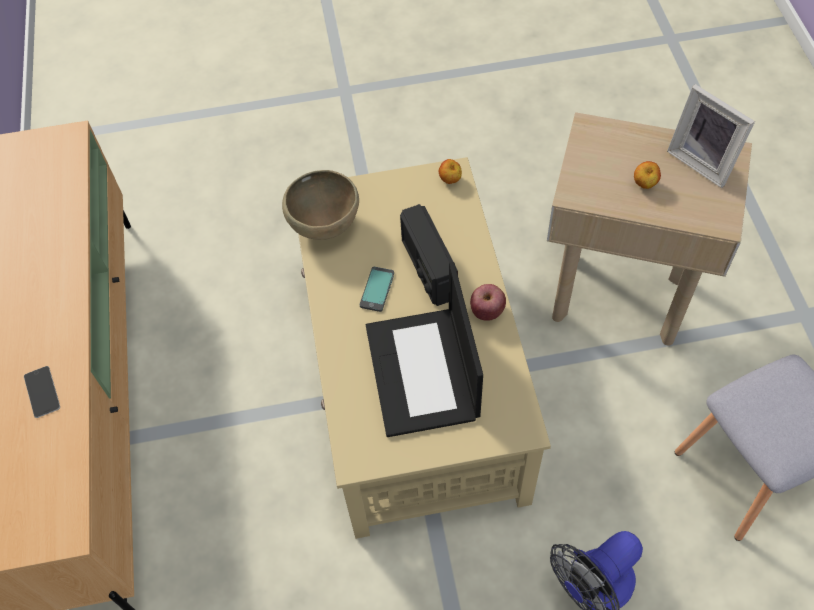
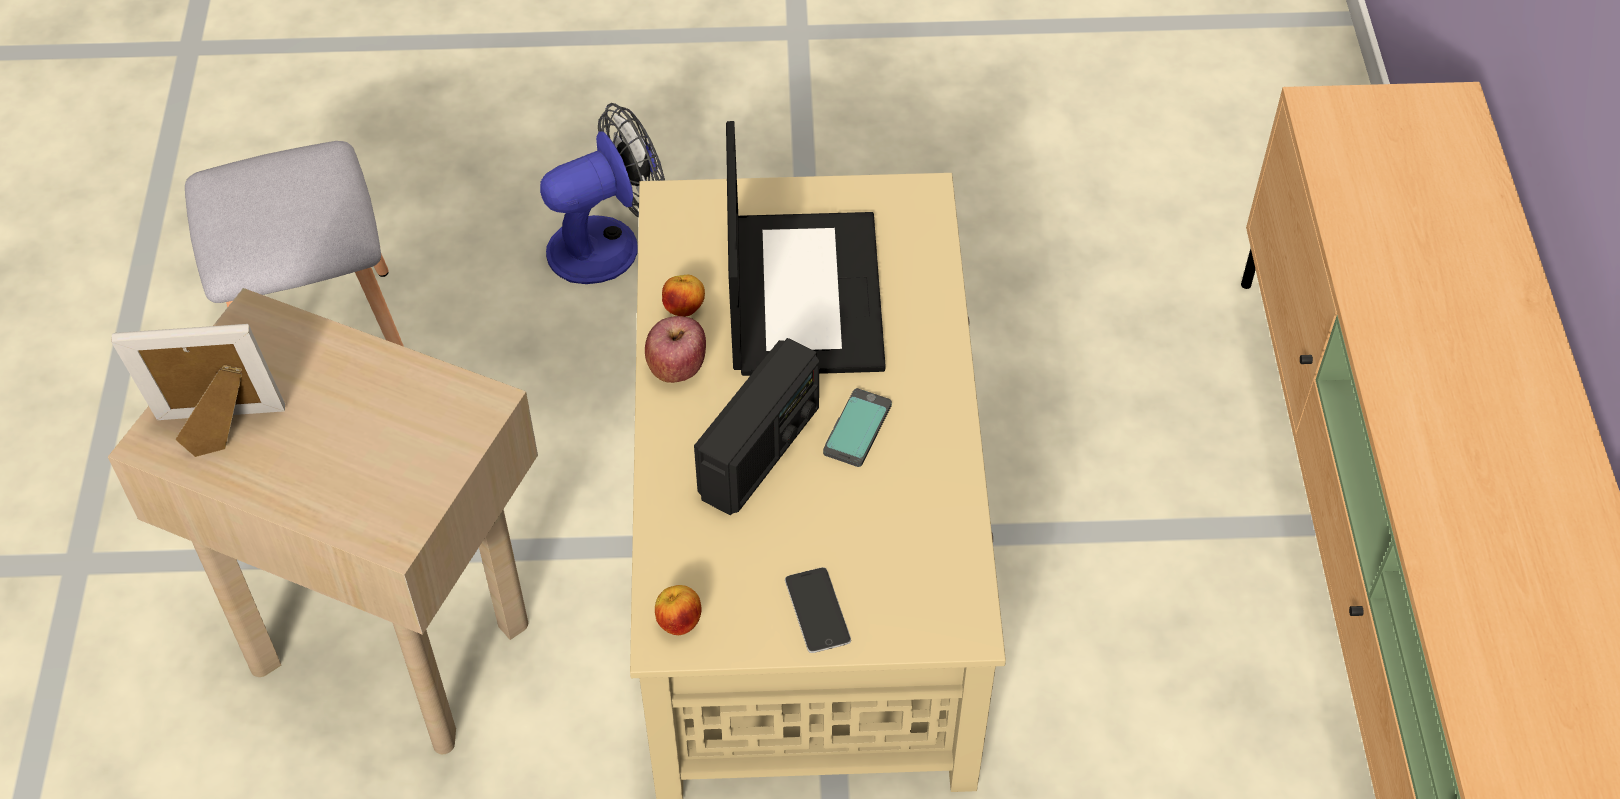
camera: 175 degrees left, 5 degrees down
phone [24,366,60,418] -> phone moved to [785,567,851,653]
brown bowl [282,170,359,240] -> none
radio [400,204,458,306] -> radio turned 45 degrees clockwise [694,338,819,515]
apple [634,161,661,189] -> apple moved to [662,275,705,317]
picture frame [667,84,755,188] -> picture frame turned 60 degrees counterclockwise [111,324,285,457]

